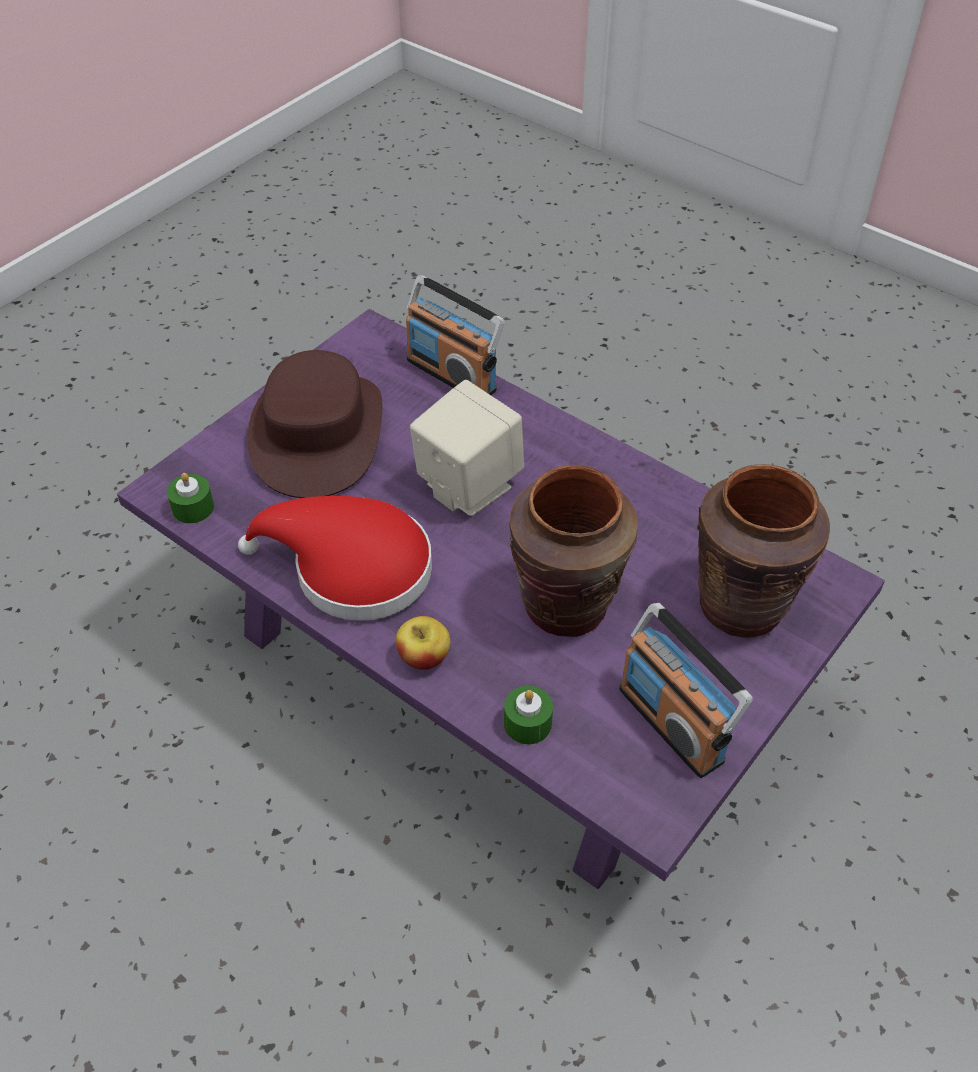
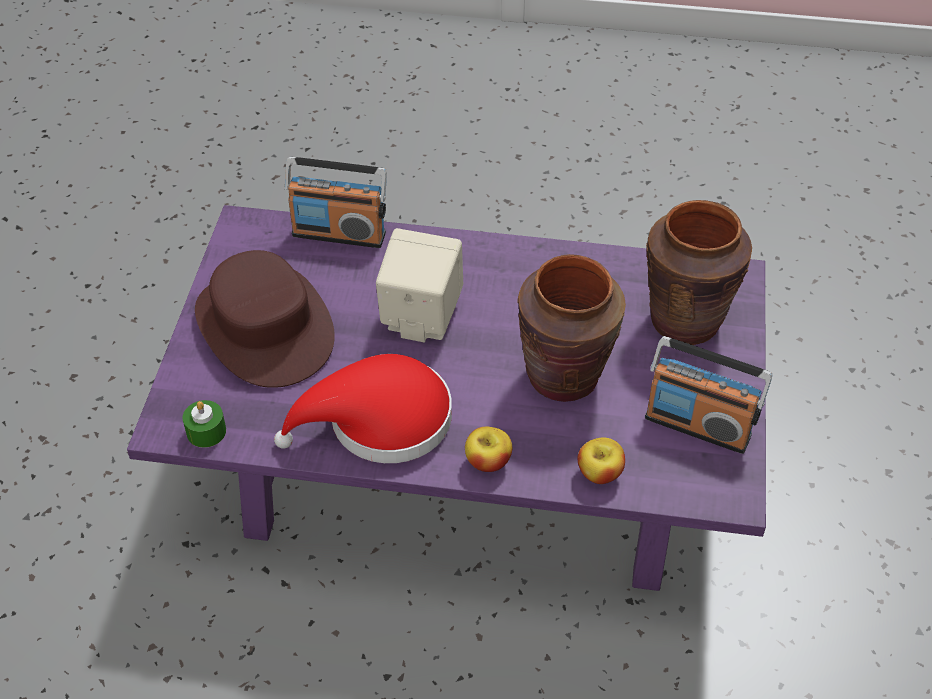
camera: 30 degrees left, 0 degrees up
green candle [504,686,553,744] -> apple [578,437,625,484]

